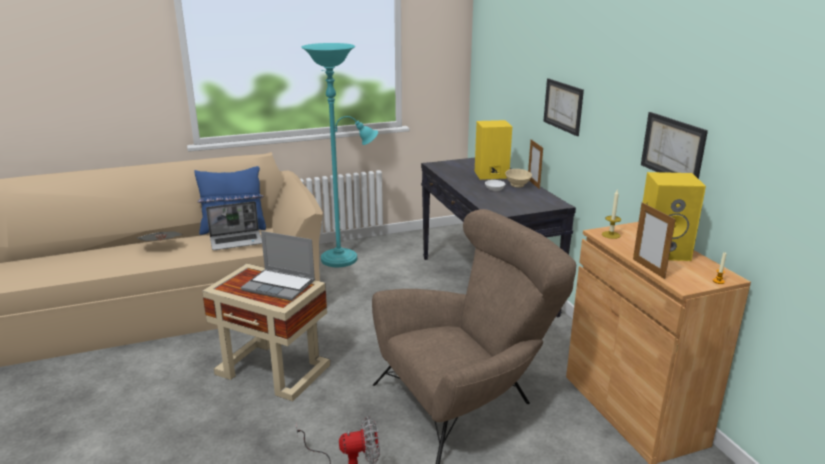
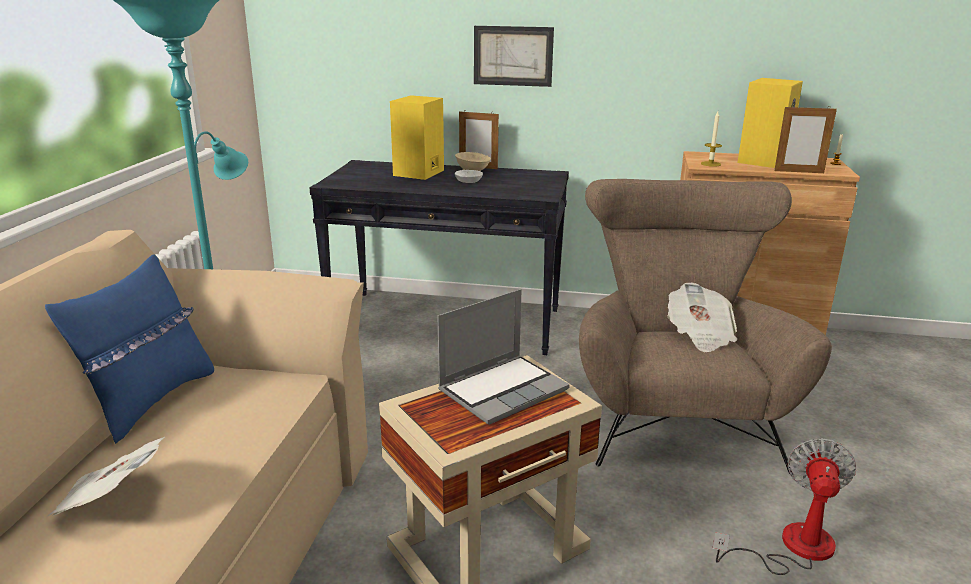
camera: 60 degrees left, 0 degrees up
laptop [206,201,262,250] -> none
picture [641,112,708,179] -> none
none -> newspaper [667,283,737,352]

